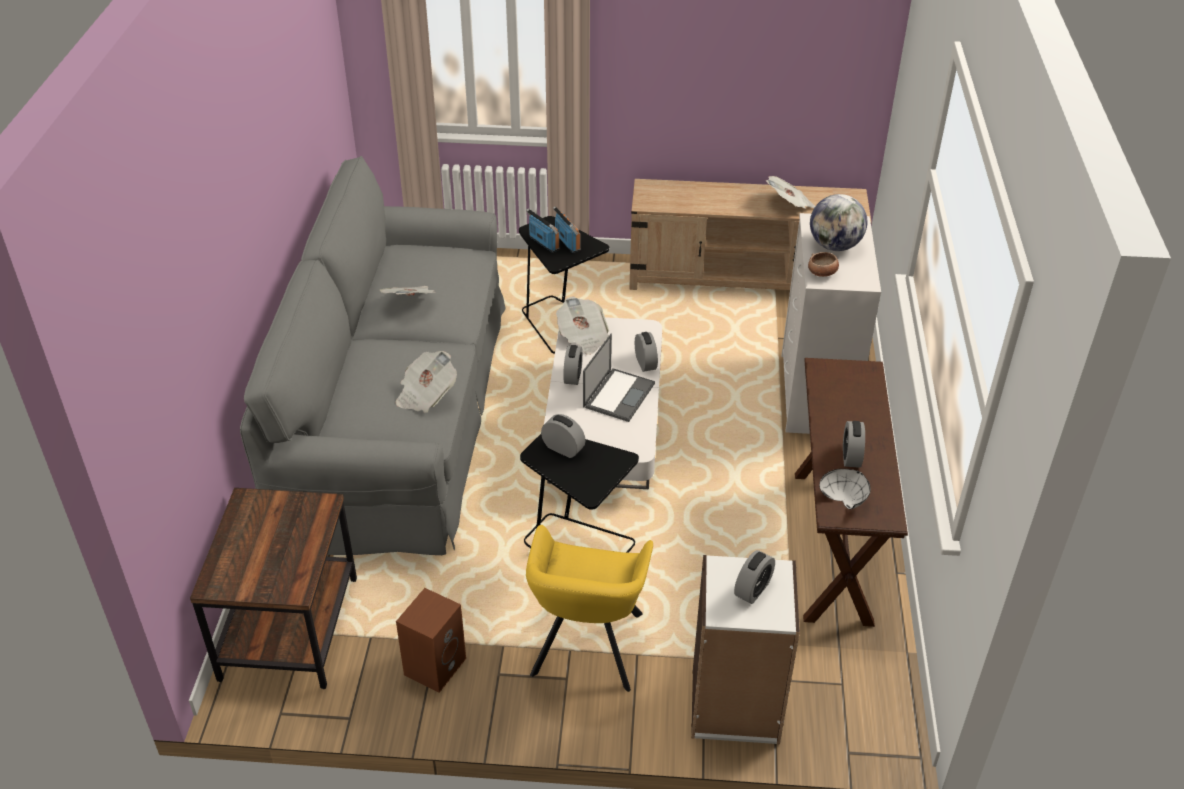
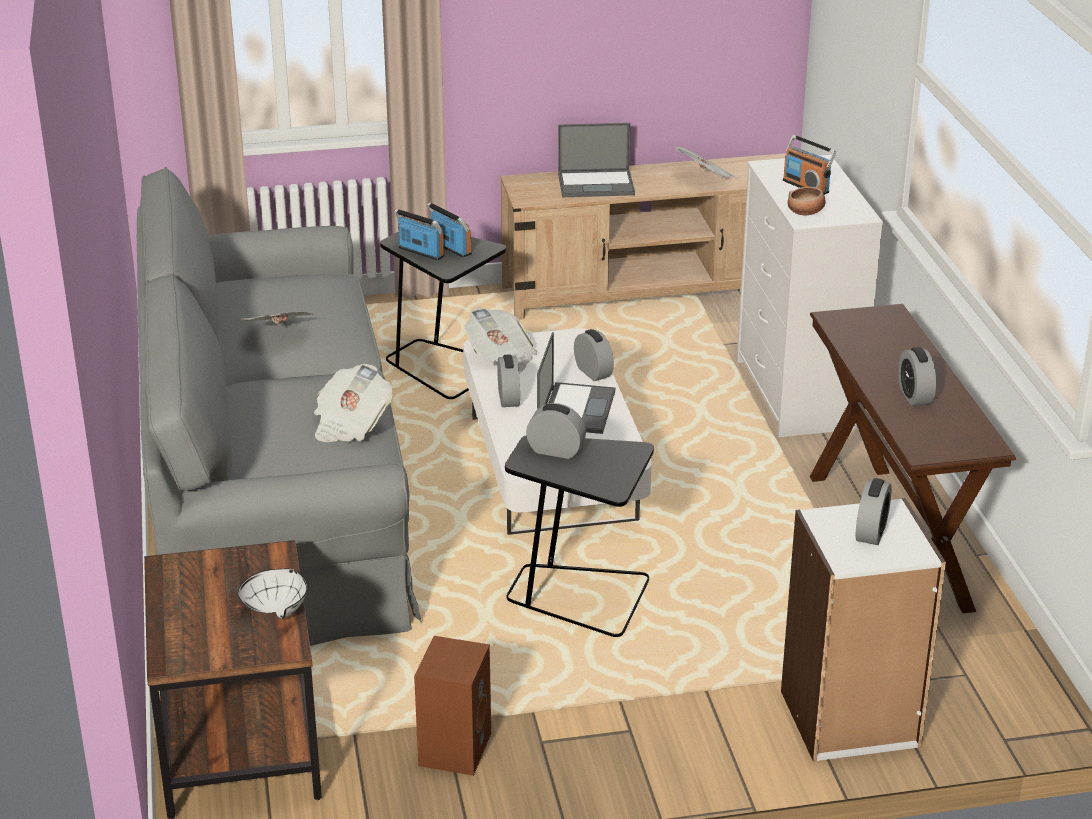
camera: 15 degrees left, 10 degrees down
yellow armchair [526,525,653,692] -> none
globe [810,194,867,251] -> radio [783,135,836,195]
white bowl [819,469,871,509] -> white bowl moved to [238,569,307,619]
none -> laptop [558,123,635,197]

